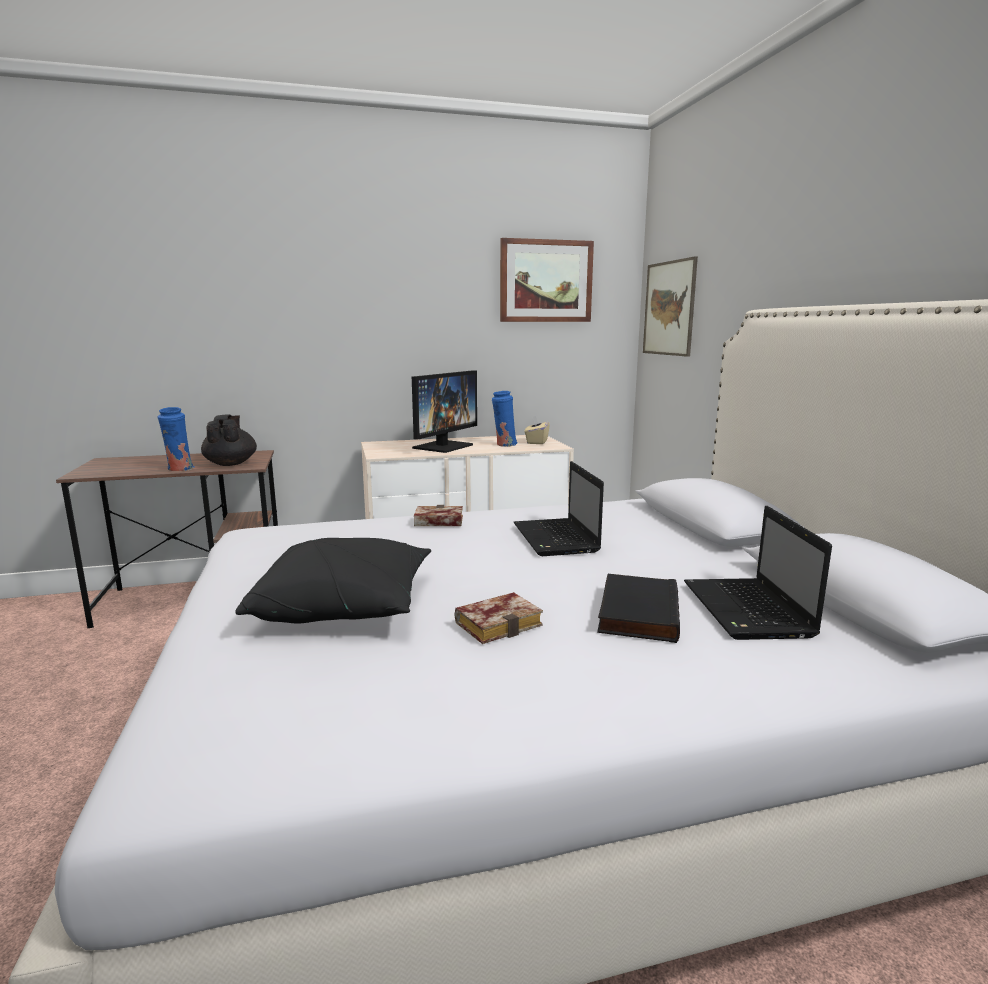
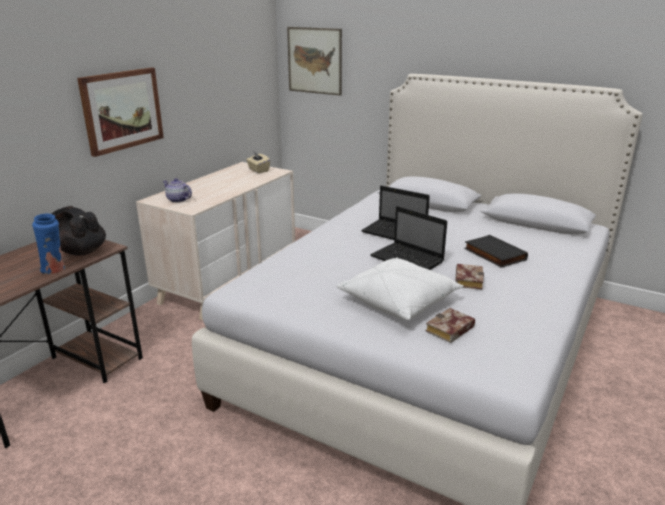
camera: 45 degrees left, 10 degrees up
black pillow [235,538,431,623] -> white pillow [337,258,464,320]
monitor [412,370,477,453] -> none
book [414,505,463,526] -> book moved to [426,308,475,343]
blue vase [492,391,517,447] -> none
picture [500,238,594,322] -> picture moved to [77,68,164,157]
laptop [684,506,832,640] -> laptop moved to [370,206,447,270]
none -> teapot [163,178,192,203]

